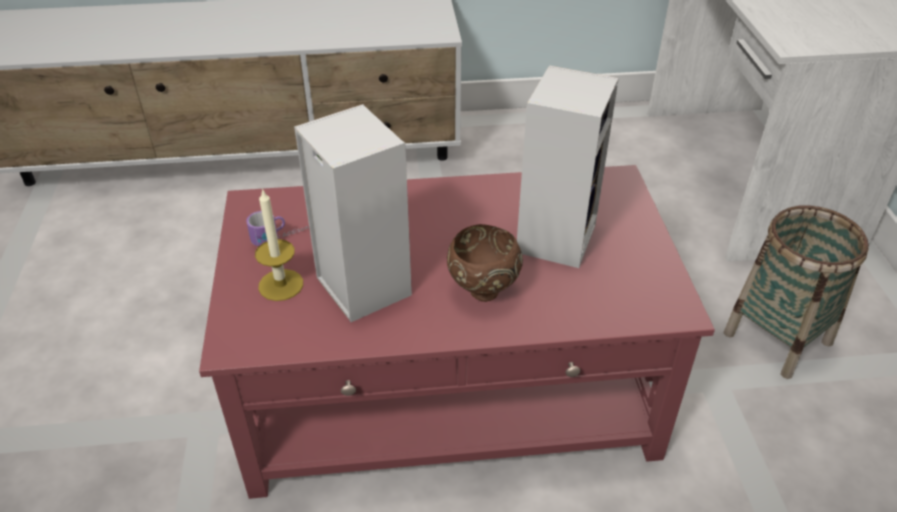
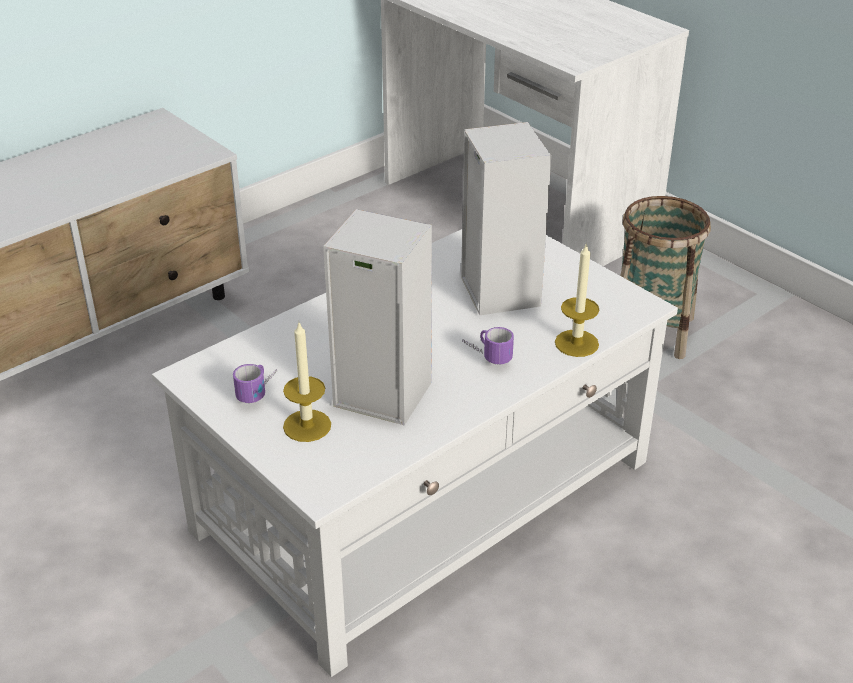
camera: 35 degrees left, 5 degrees down
red coffee table [199,165,715,499] -> white coffee table [152,229,678,677]
brown bowl [447,224,523,302] -> mug [462,327,514,365]
none -> candle [555,242,599,357]

